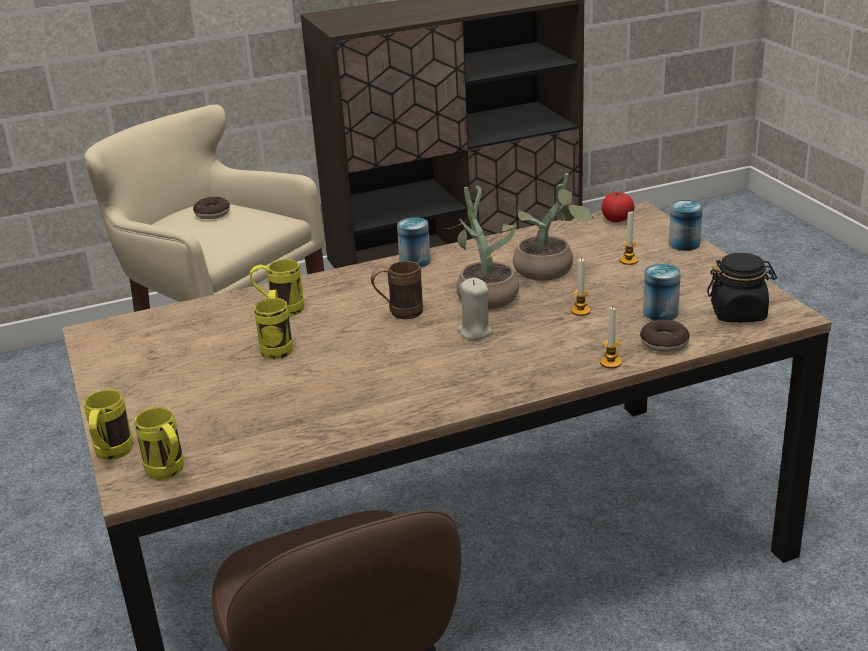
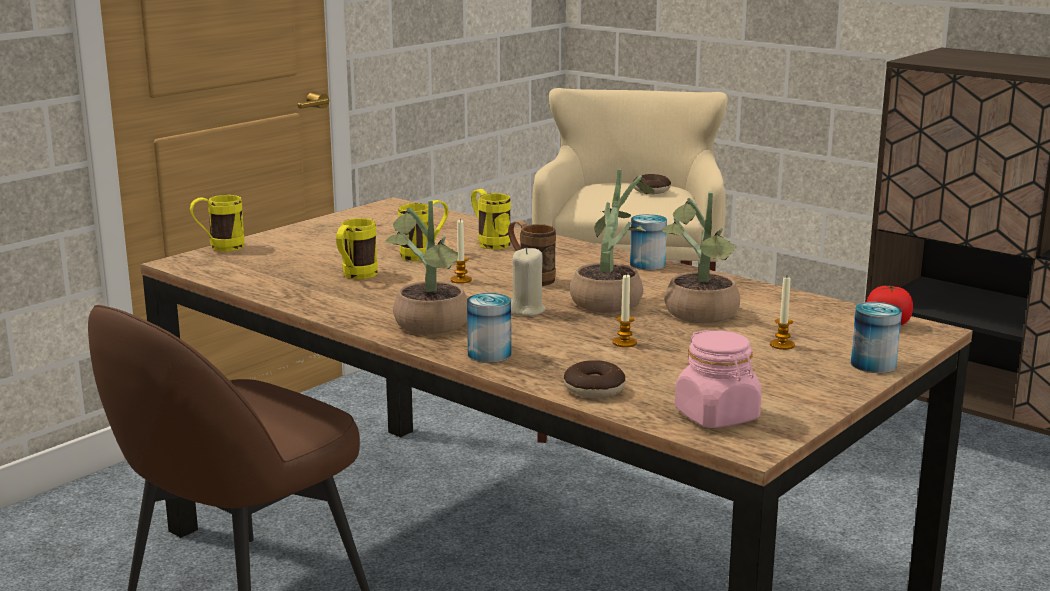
camera: 60 degrees right, 10 degrees down
yellow mug [134,407,184,480] -> yellow mug moved to [336,218,378,279]
candle [600,306,622,368] -> candle moved to [450,220,472,284]
can [643,264,681,321] -> can moved to [467,293,511,363]
black jar [707,253,777,322] -> pink jar [675,330,762,428]
none -> potted plant [386,200,468,334]

